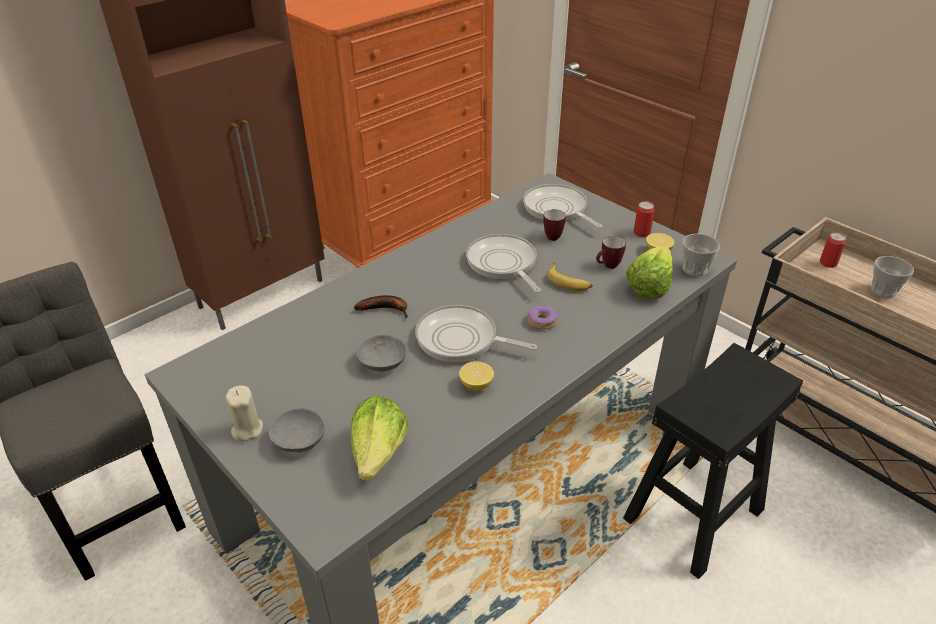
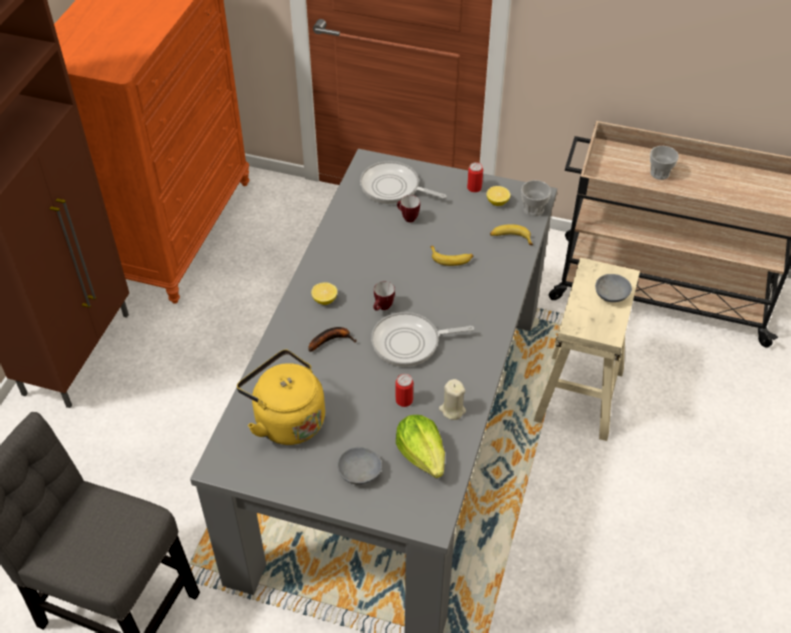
camera: 30 degrees left, 10 degrees up
beige candle [225,385,263,441] -> beige candle moved to [439,379,466,420]
grey bowl [356,335,407,371] -> grey bowl moved to [595,274,632,302]
lemon [459,361,494,391] -> lemon moved to [311,282,337,305]
frying pan [466,234,541,293] -> none
donut [527,305,557,330] -> none
mug [596,236,626,269] -> mug moved to [373,281,395,311]
black stool [623,343,803,579] -> beige stool [534,258,640,441]
lettuce [626,247,673,299] -> banana [490,224,533,245]
can [820,233,846,268] -> can moved to [395,374,413,407]
none -> yellow kettle [237,349,325,445]

